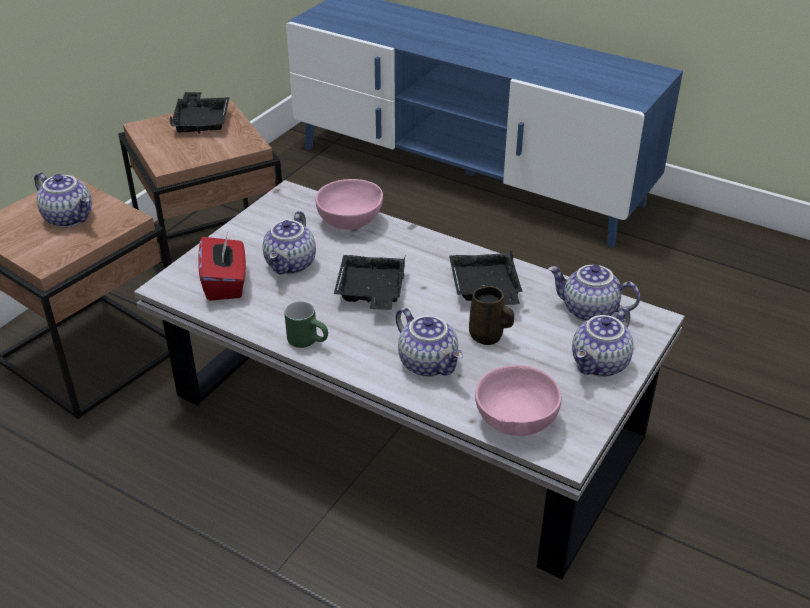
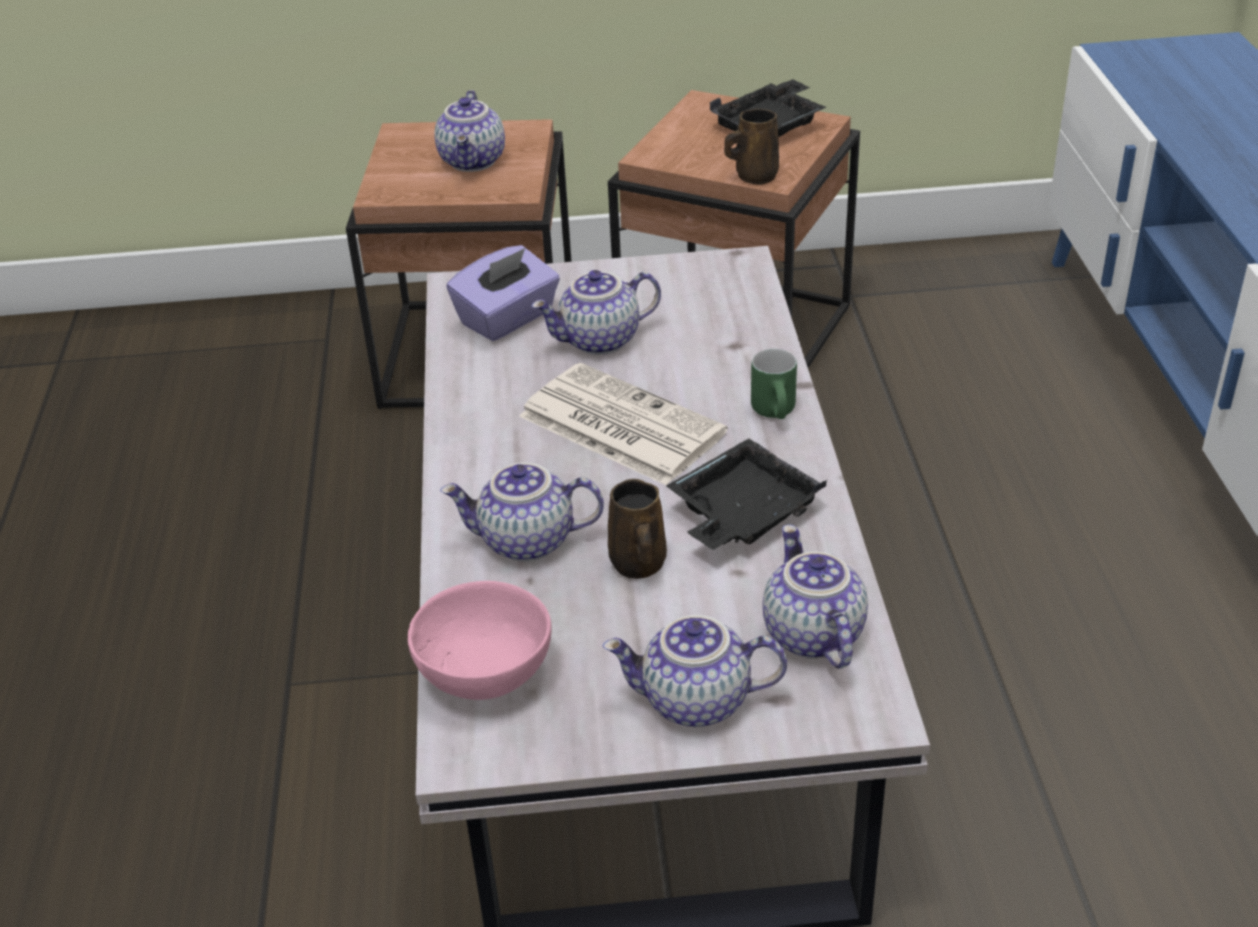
camera: 55 degrees right, 0 degrees up
red tissue box [198,233,246,301] -> purple tissue box [446,245,560,341]
green mug [285,301,328,348] -> green mug moved to [751,349,797,419]
pink bowl [315,179,383,230] -> none
black tray [334,254,406,310] -> newspaper [519,363,728,485]
teapot [396,308,463,377] -> teapot turned 75 degrees clockwise [440,463,604,562]
none -> brown mug [724,109,779,185]

